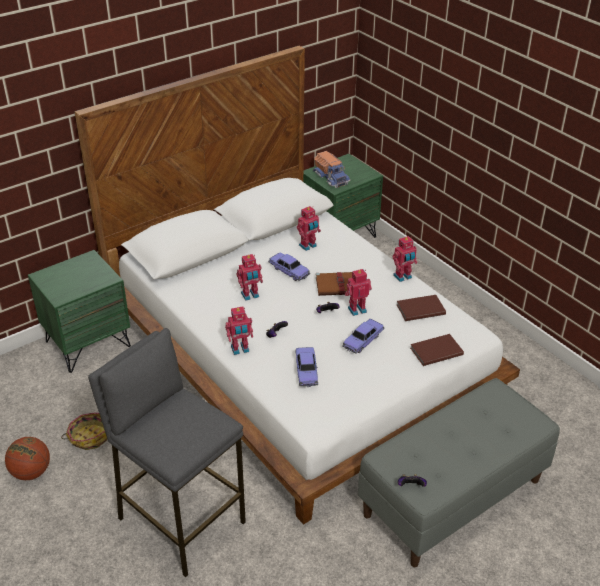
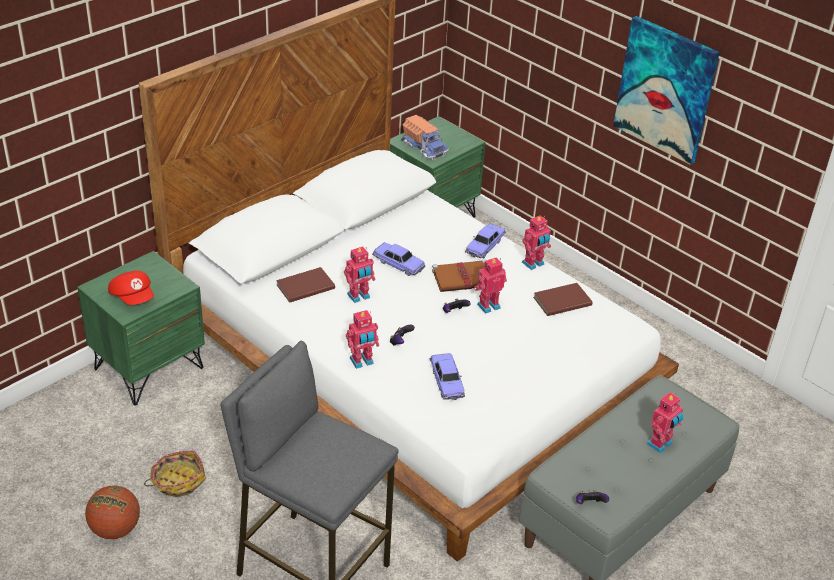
camera: 10 degrees left, 0 degrees up
toy robot [297,206,321,251] -> toy robot moved to [646,392,683,453]
toy car [342,319,385,354] -> toy car moved to [465,223,506,258]
brown book [410,334,464,366] -> brown book moved to [276,267,335,303]
none -> red cap [108,270,154,305]
none -> picture [613,16,720,165]

